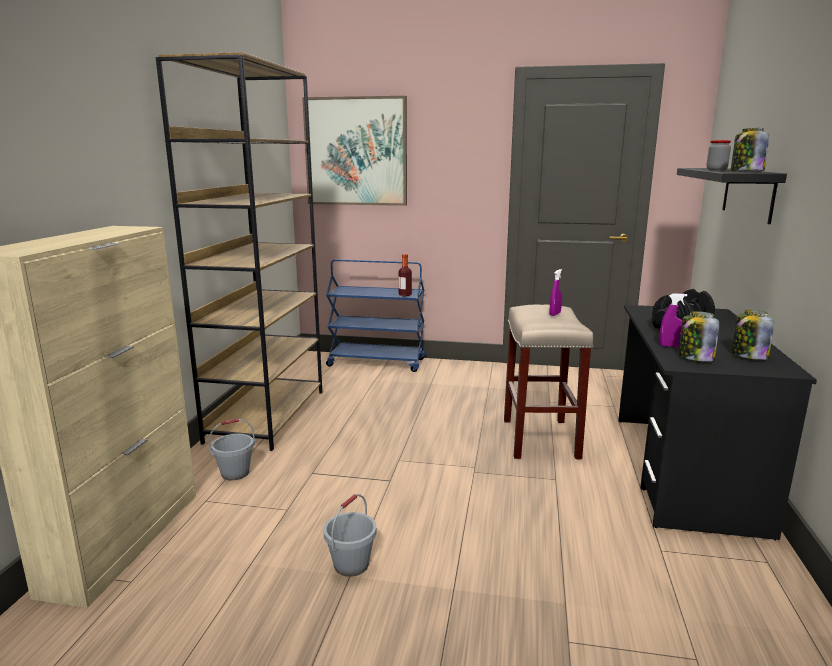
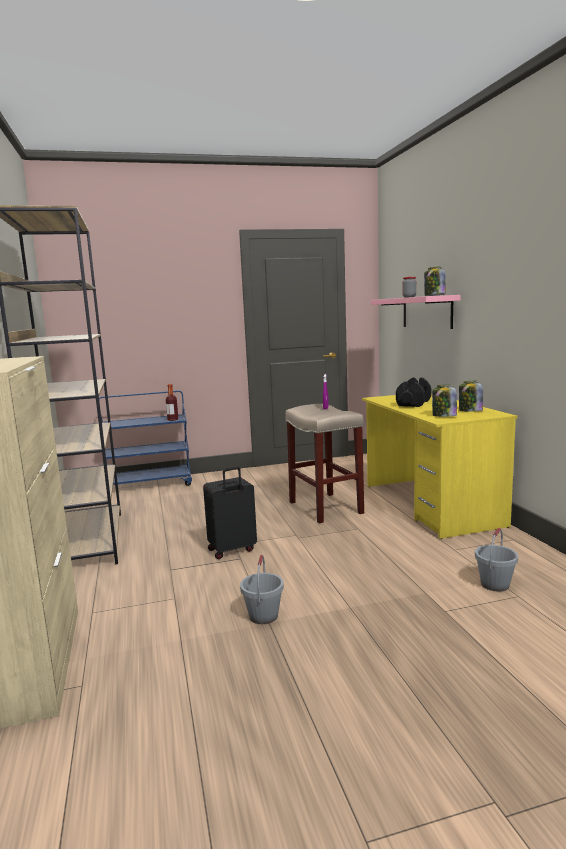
camera: 25 degrees left, 5 degrees down
grey bucket [209,418,255,481] -> grey bucket moved to [475,528,518,592]
picture [302,96,407,206] -> none
black desk [618,305,817,540] -> yellow desk [362,393,518,539]
purple spray bottle [659,293,687,347] -> none
black shelf [677,168,787,224] -> pink shelf [371,295,461,329]
none -> black suitcase [203,467,257,559]

